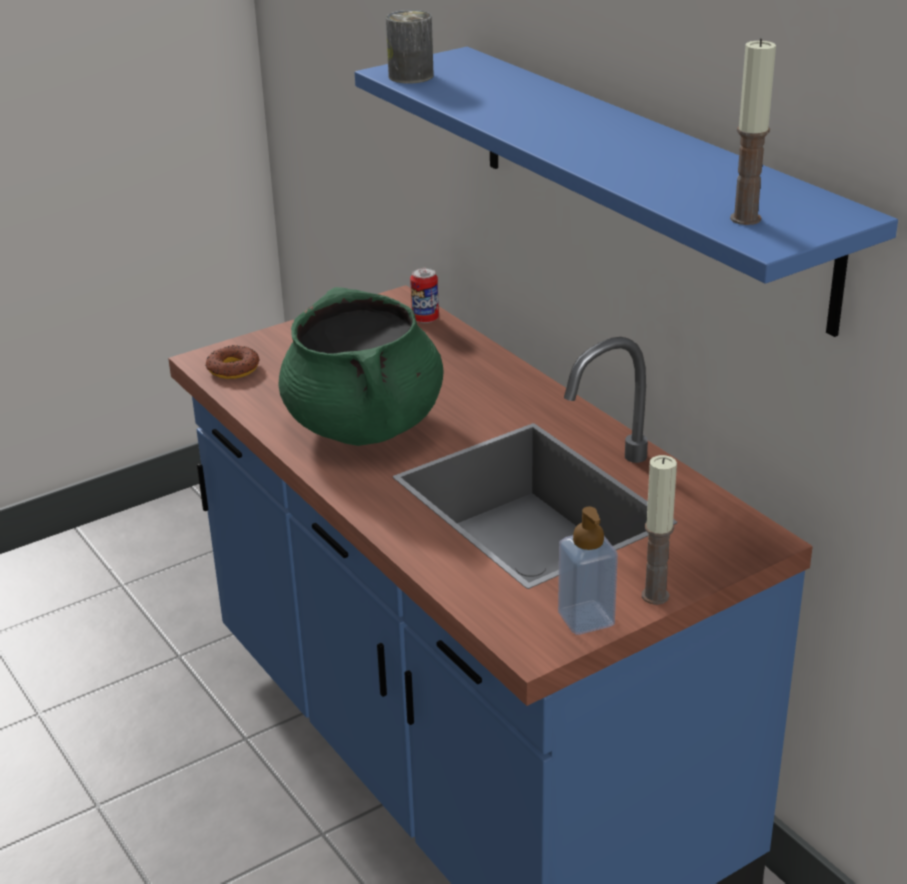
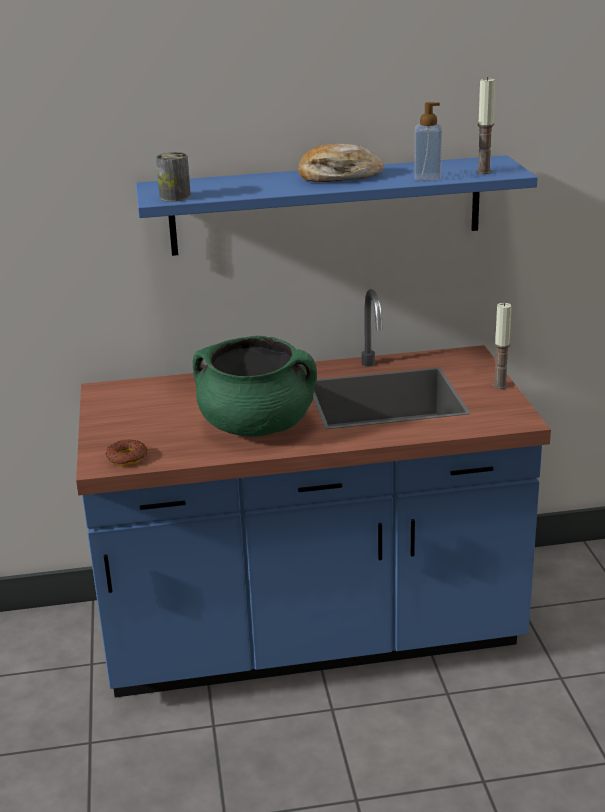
camera: 65 degrees left, 5 degrees down
can [410,268,439,323] -> none
soap dispenser [558,507,618,635] -> soap dispenser moved to [414,102,442,181]
none -> bread [298,144,384,182]

